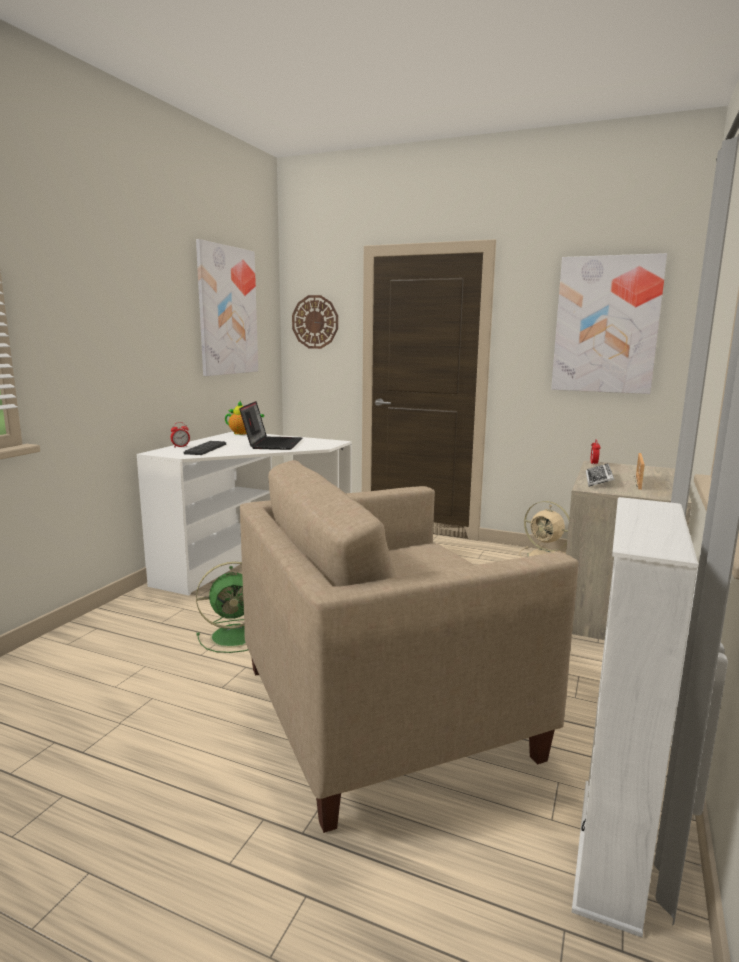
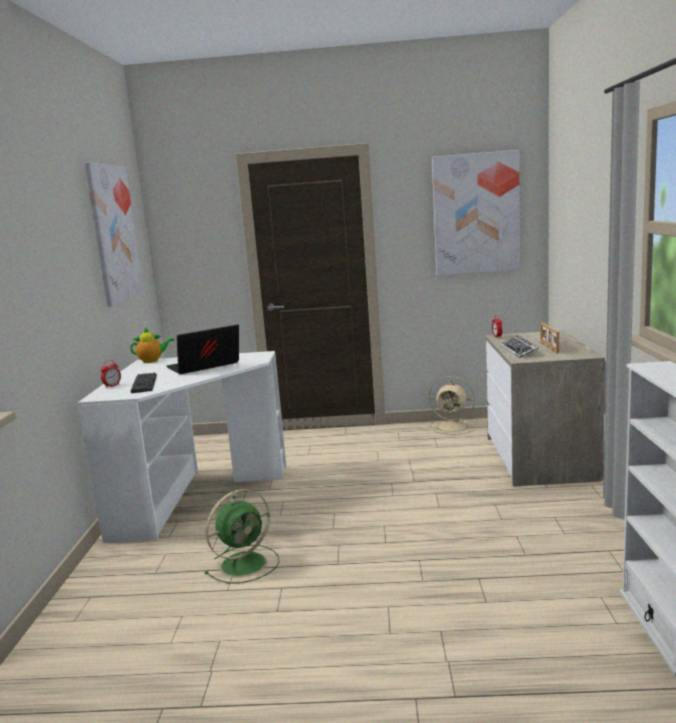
camera: 20 degrees left, 0 degrees up
laptop [239,401,302,450] -> laptop turned 105 degrees counterclockwise [167,325,239,374]
beige armchair [240,460,579,833] -> none
wall clock [292,295,338,349] -> none

